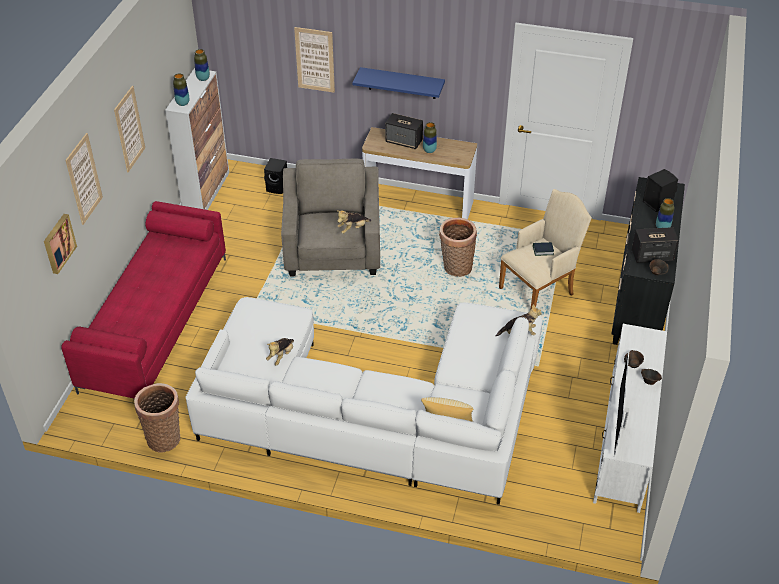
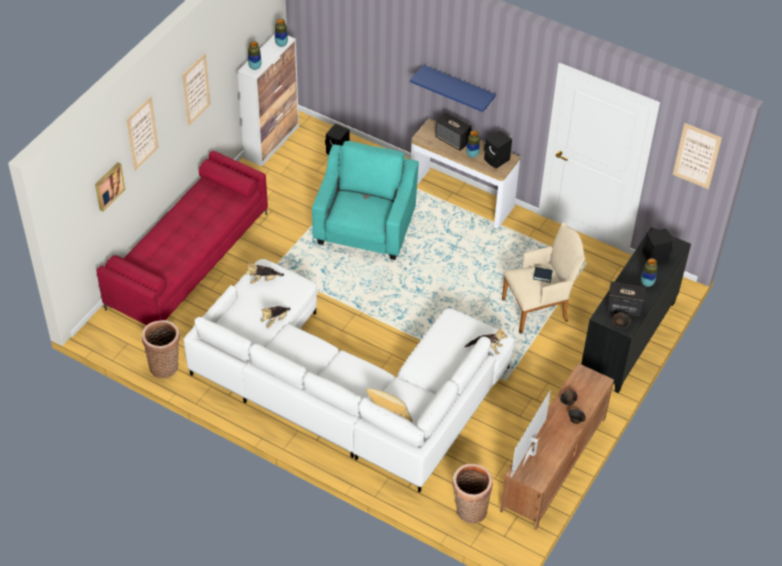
camera: 15 degrees right, 5 degrees up
grey armchair [281,159,380,276] -> turquoise armchair [312,141,419,260]
picture [294,27,335,93] -> picture moved to [673,123,722,189]
plush toy [337,210,371,234] -> plush toy moved to [246,263,284,284]
basket [439,218,477,277] -> basket moved to [453,464,493,524]
white tv stand [593,324,667,513] -> brown tv stand [500,363,614,530]
none -> black speaker [484,130,512,169]

